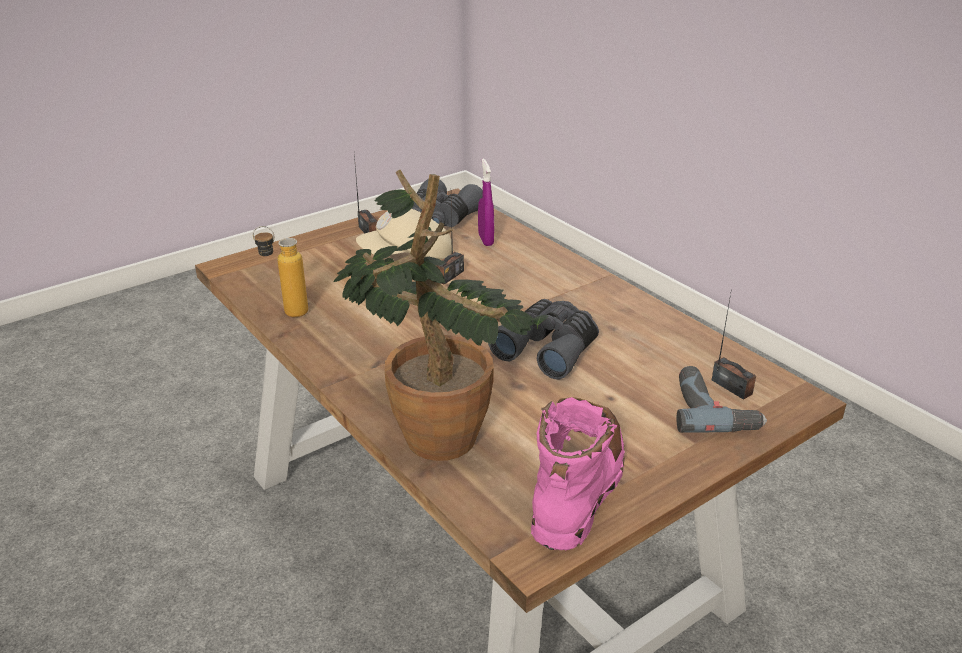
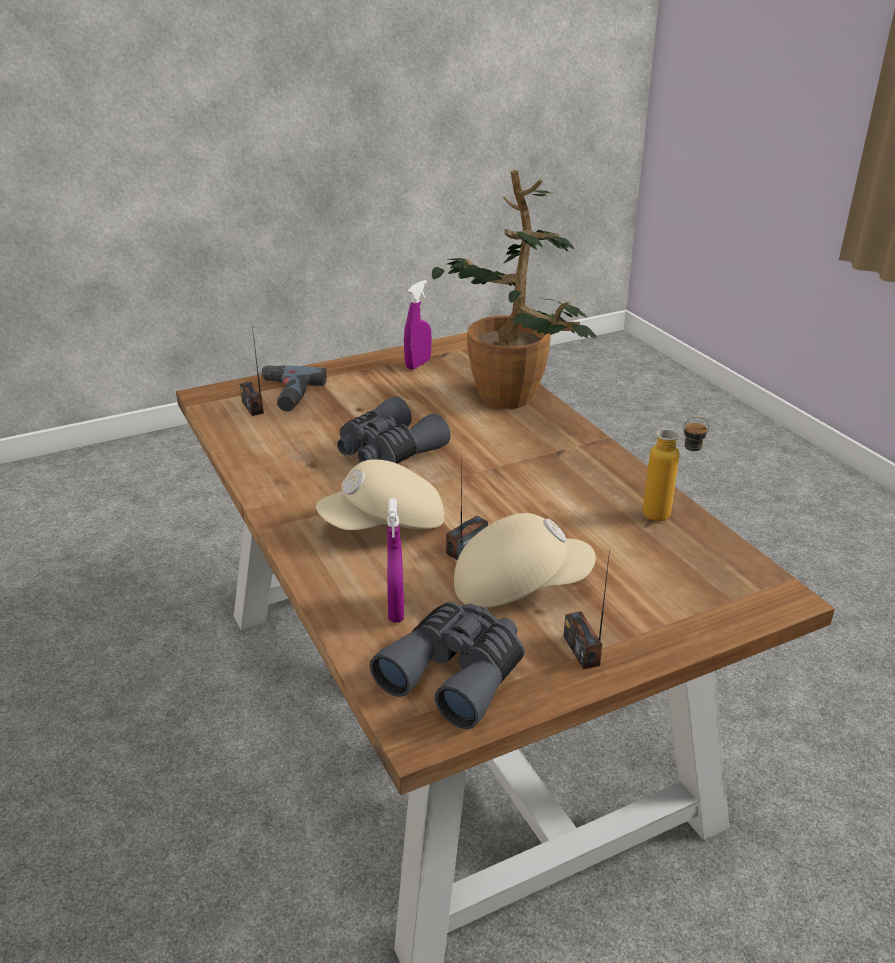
camera: 170 degrees left, 0 degrees up
pink boot [531,397,625,551] -> purple spray bottle [404,280,432,370]
none -> beige cap [316,459,444,530]

